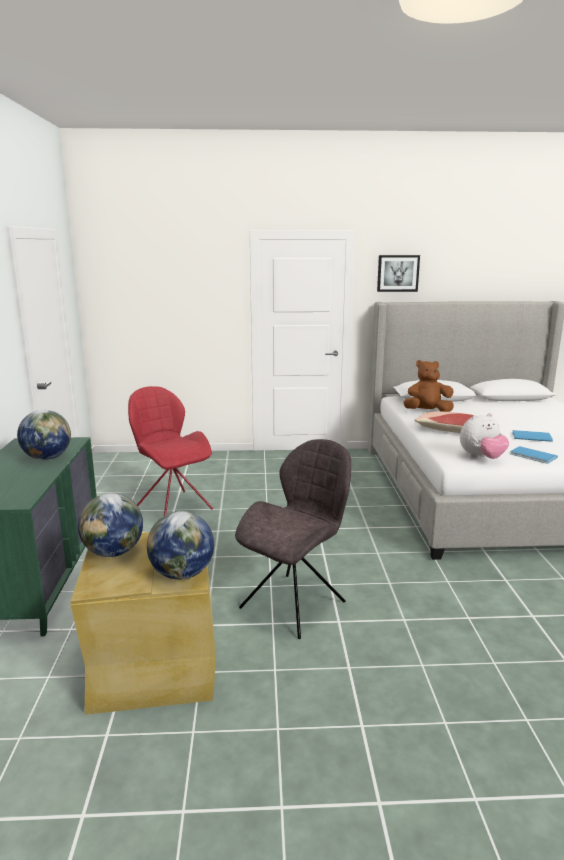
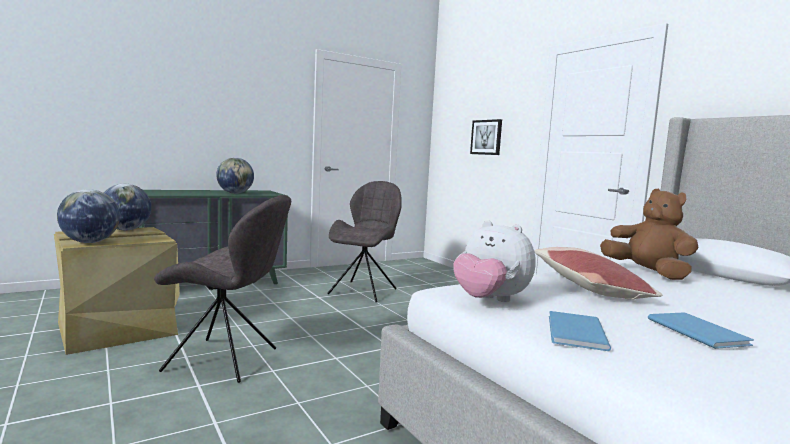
camera: 60 degrees right, 10 degrees down
red chair [128,386,213,516] -> grey chair [327,181,402,303]
picture [377,255,420,292] -> picture moved to [470,119,502,155]

